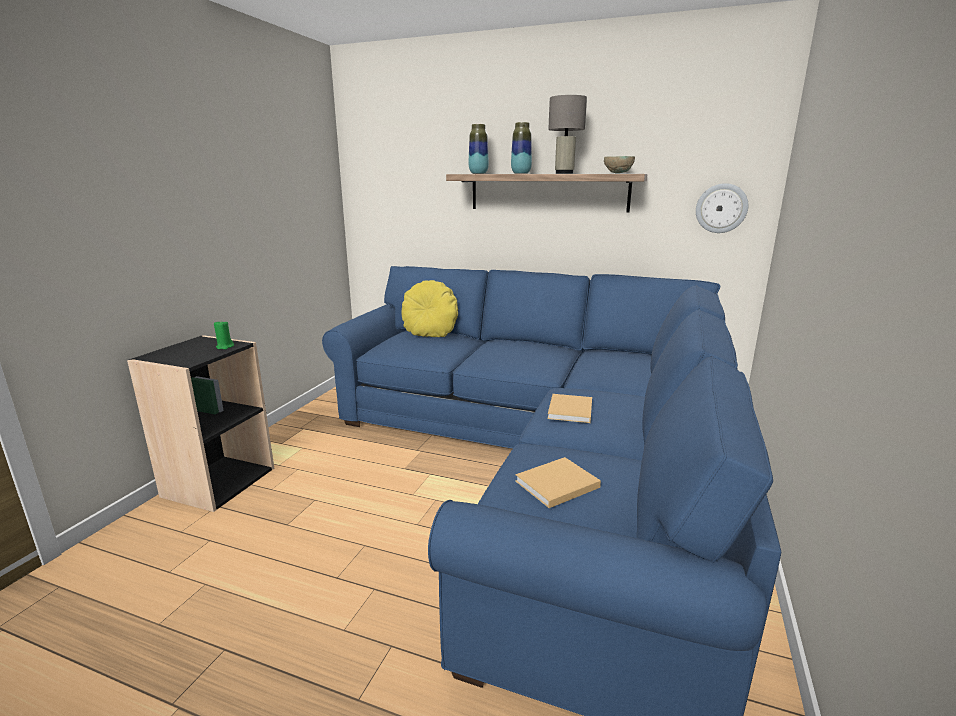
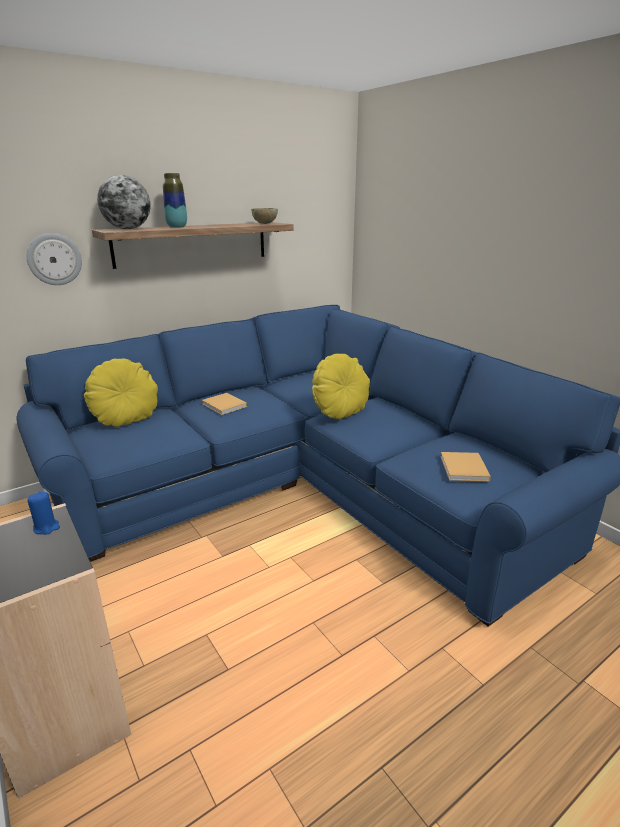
camera: 55 degrees left, 5 degrees up
green candle [214,320,234,349] -> blue candle [27,491,60,535]
vase [469,124,489,174] -> globe [97,175,151,229]
beige book [548,394,592,423] -> beige book moved to [202,393,247,415]
grey table lamp [549,95,587,174] -> none
wall clock [696,183,748,233] -> wall clock moved to [27,233,82,285]
none -> yellow pillow [312,354,370,419]

